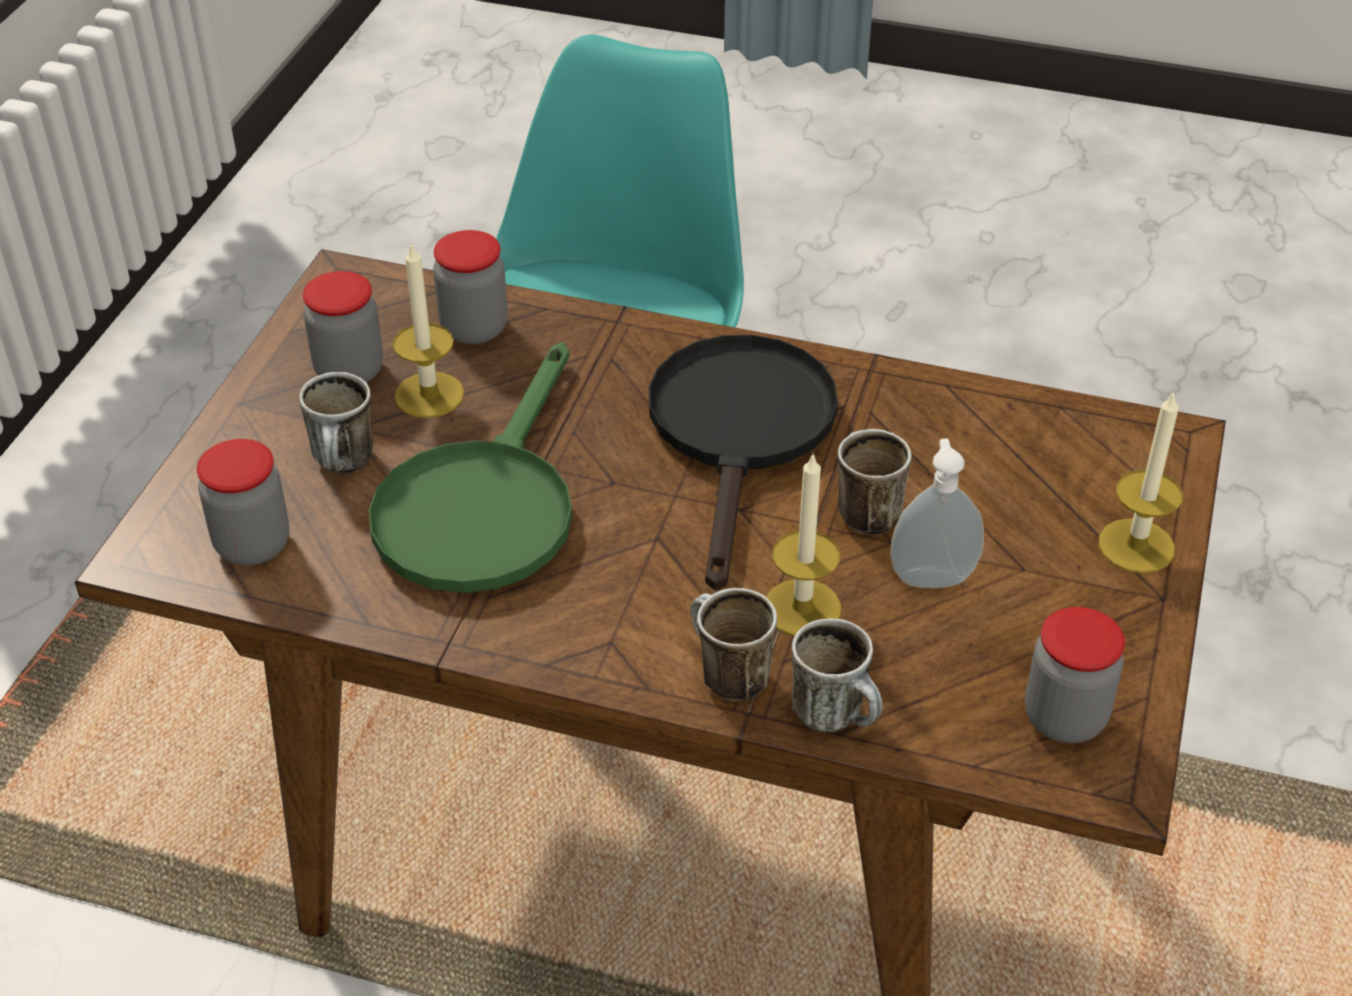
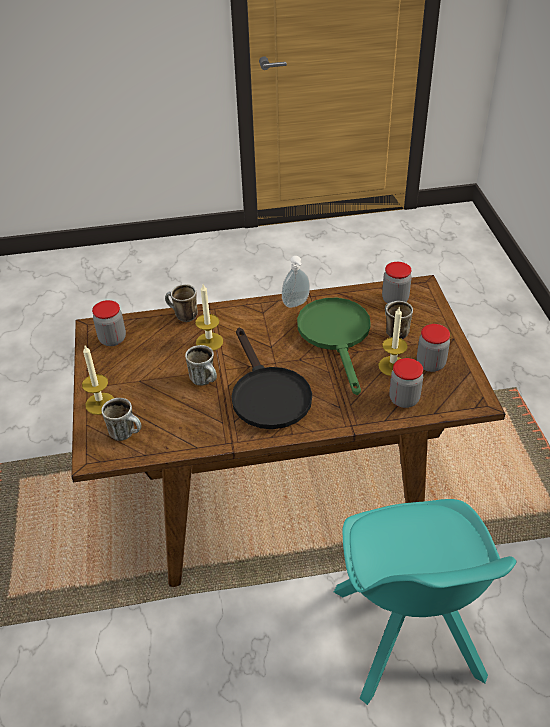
camera: 155 degrees right, 0 degrees up
mug [690,588,777,701] -> mug moved to [101,398,141,441]
soap dispenser [890,439,984,588] -> soap dispenser moved to [282,256,310,308]

